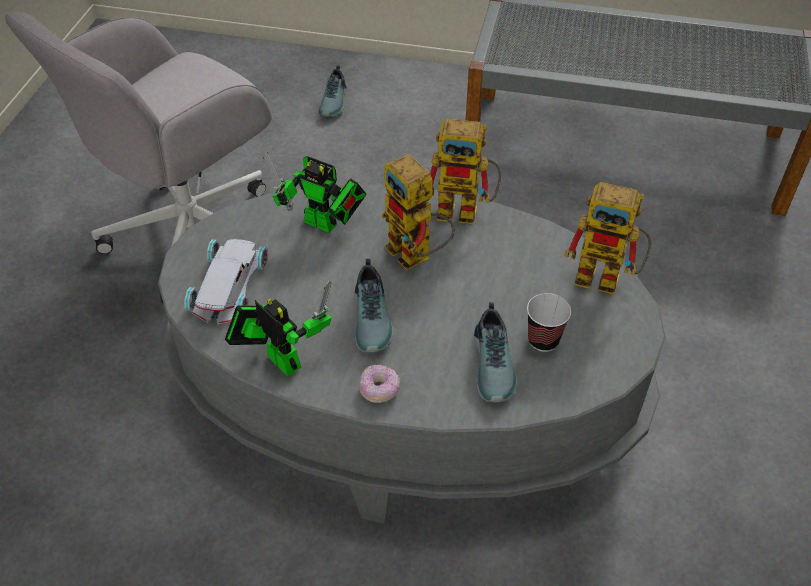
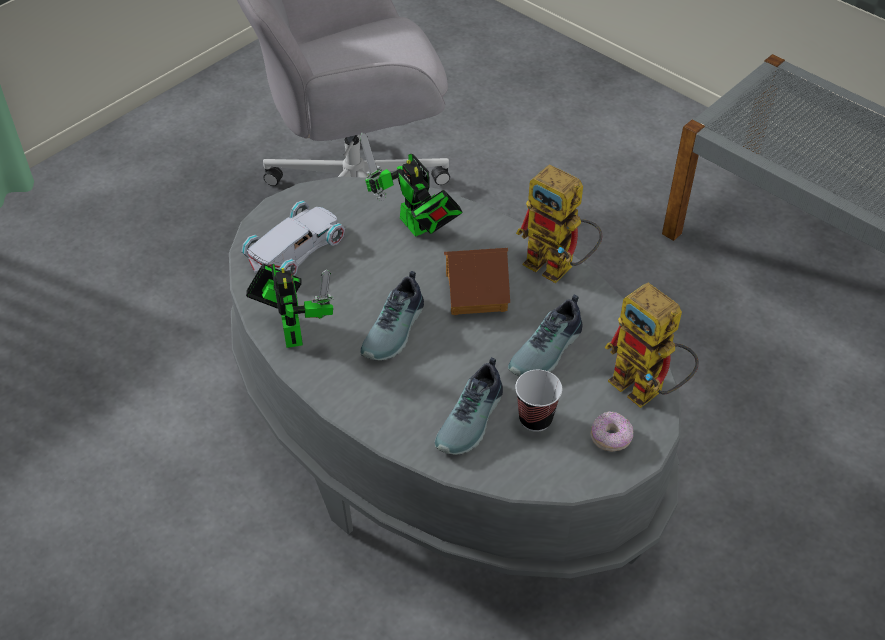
camera: 30 degrees right, 0 degrees up
shoe [319,65,347,117] -> shoe moved to [508,294,582,377]
donut [359,364,400,403] -> donut moved to [591,411,633,452]
toy robot [382,154,455,271] -> toy house [444,248,510,315]

